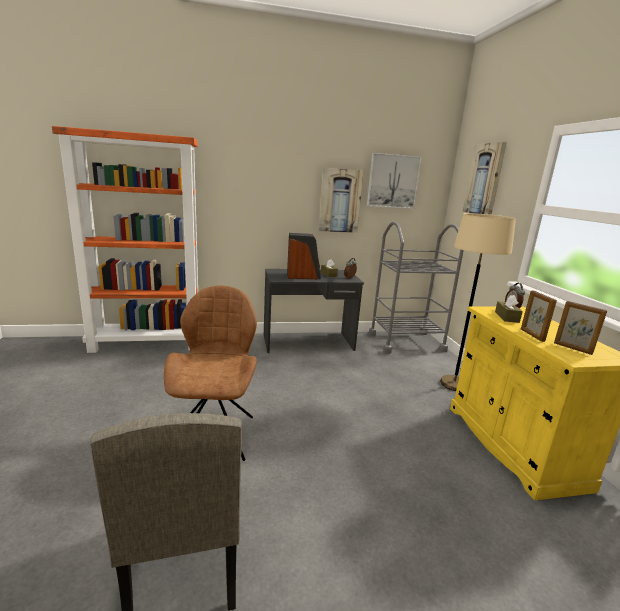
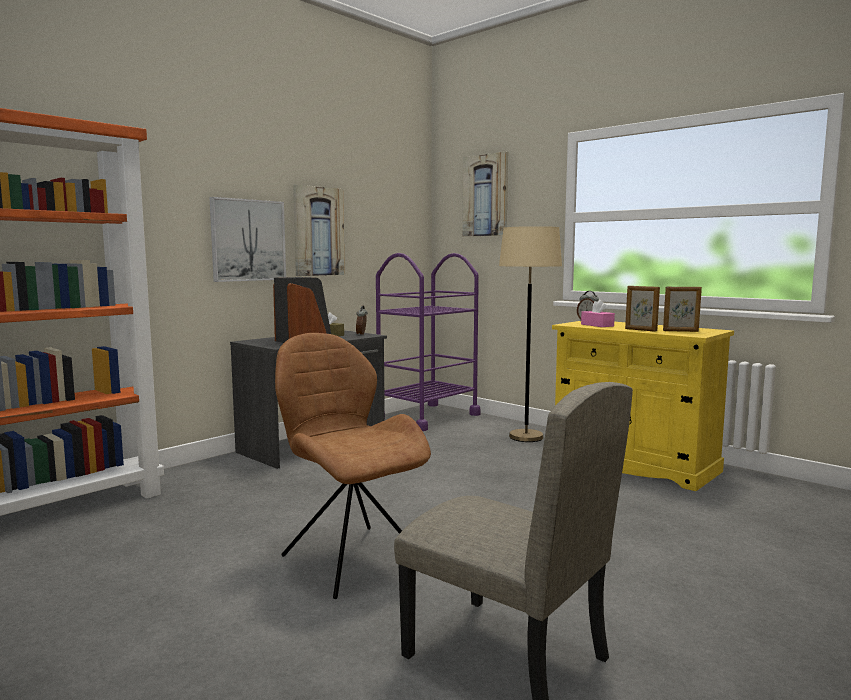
camera: 35 degrees left, 10 degrees down
picture [367,153,422,209] -> picture moved to [209,197,286,282]
grey cart [369,222,464,354] -> purple cart [376,253,480,431]
brown tissue box [495,295,523,323] -> pink tissue box [581,300,615,327]

